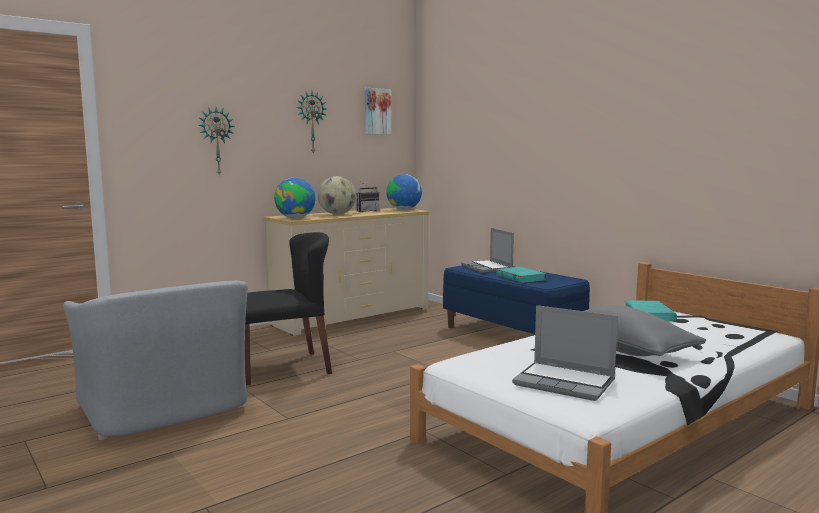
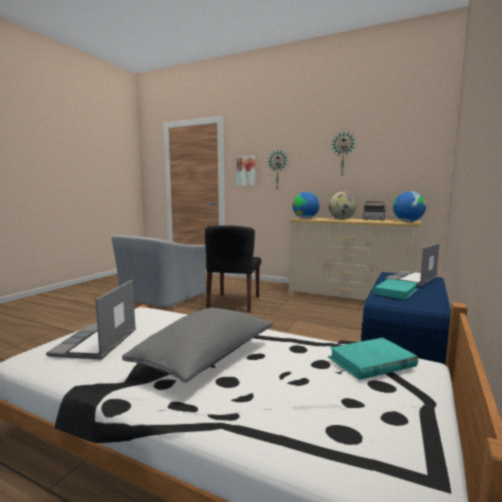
camera: 65 degrees right, 0 degrees up
black chair [245,232,332,386] -> black chair turned 60 degrees clockwise [205,225,261,313]
picture [365,88,391,135] -> picture moved to [236,155,255,186]

